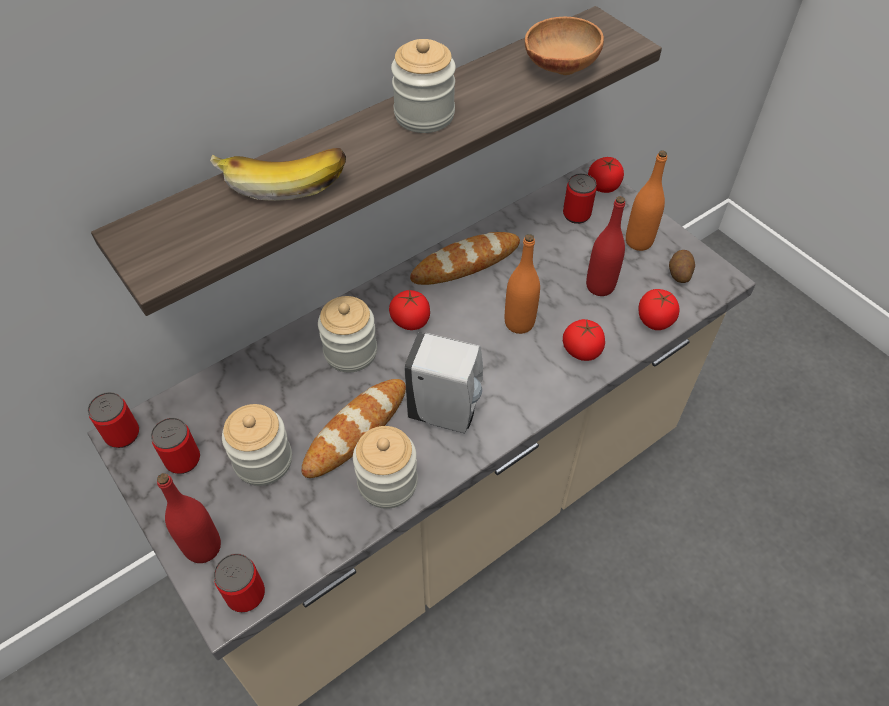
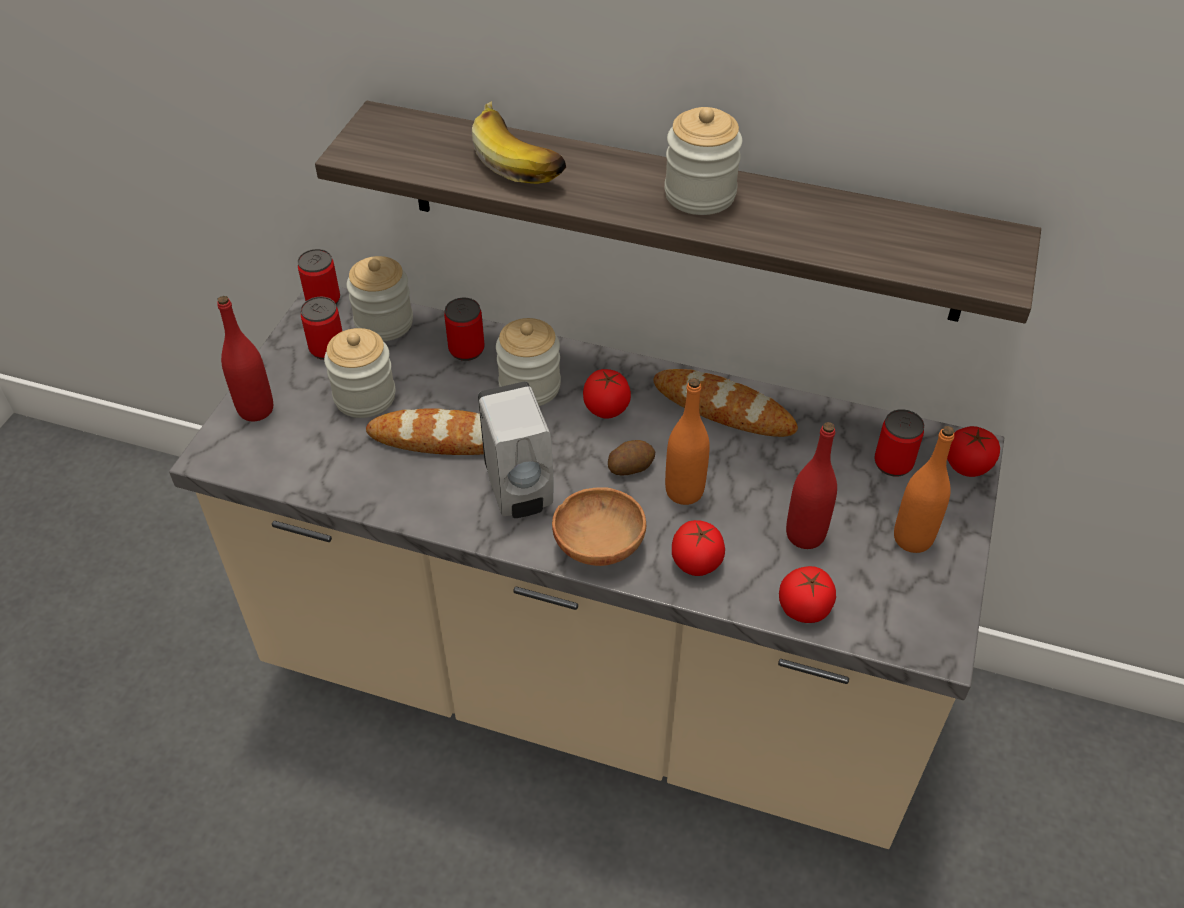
camera: 55 degrees right, 5 degrees down
can [214,553,265,612] -> can moved to [444,298,485,361]
jar [353,426,418,509] -> jar moved to [347,256,413,341]
brown bowl [525,17,604,75] -> brown bowl moved to [552,487,646,566]
potato [669,250,695,283] -> potato moved to [608,440,655,476]

